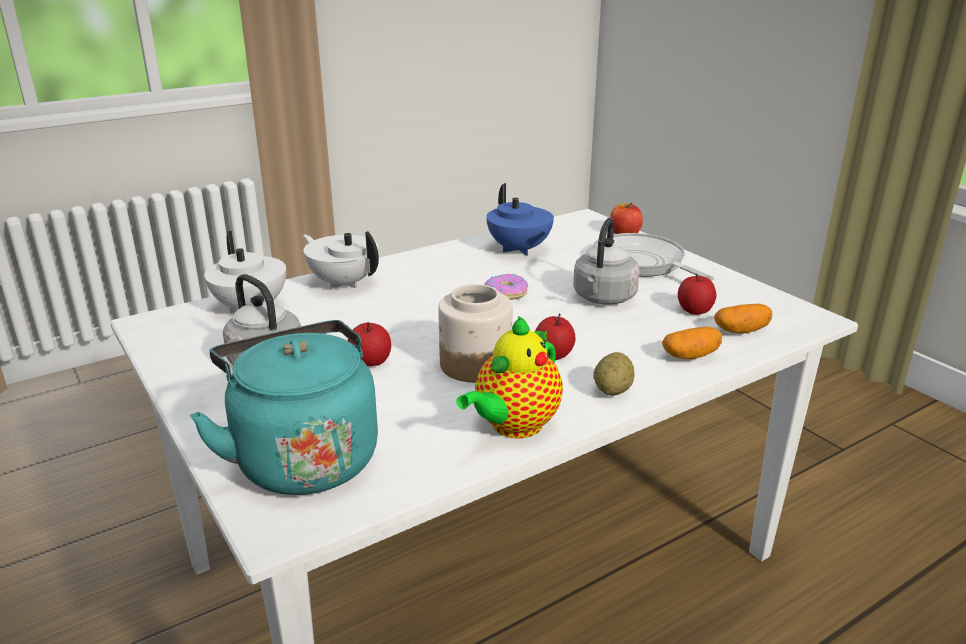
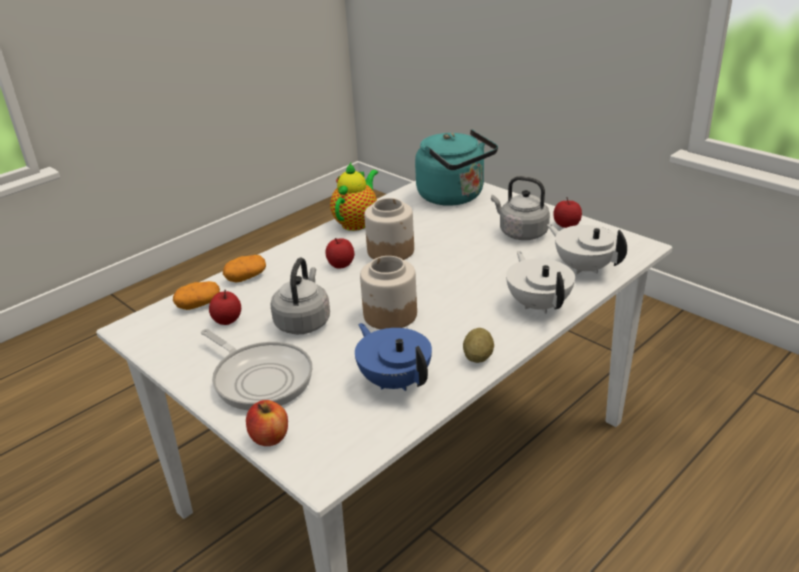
camera: 170 degrees right, 5 degrees up
white teapot [303,231,379,289] -> white teapot turned 135 degrees counterclockwise [506,251,575,314]
apple [348,322,391,366] -> apple moved to [553,197,582,228]
donut [484,274,528,300] -> jar [360,256,417,329]
potato [594,352,635,396] -> potato moved to [463,328,494,363]

